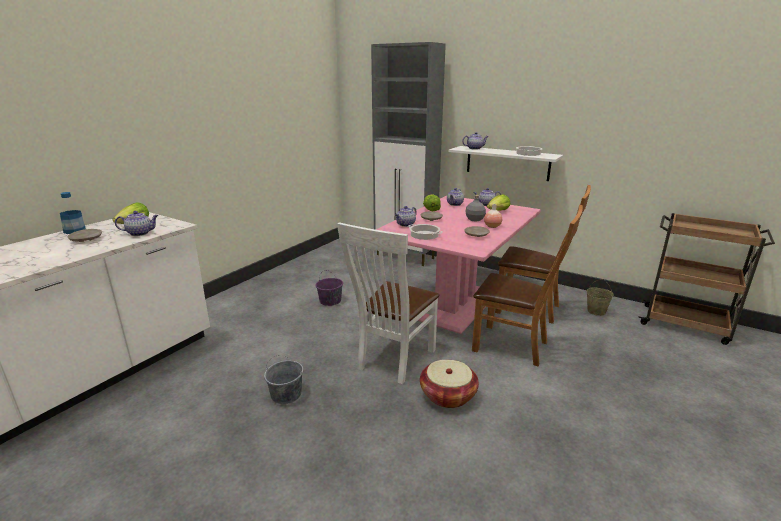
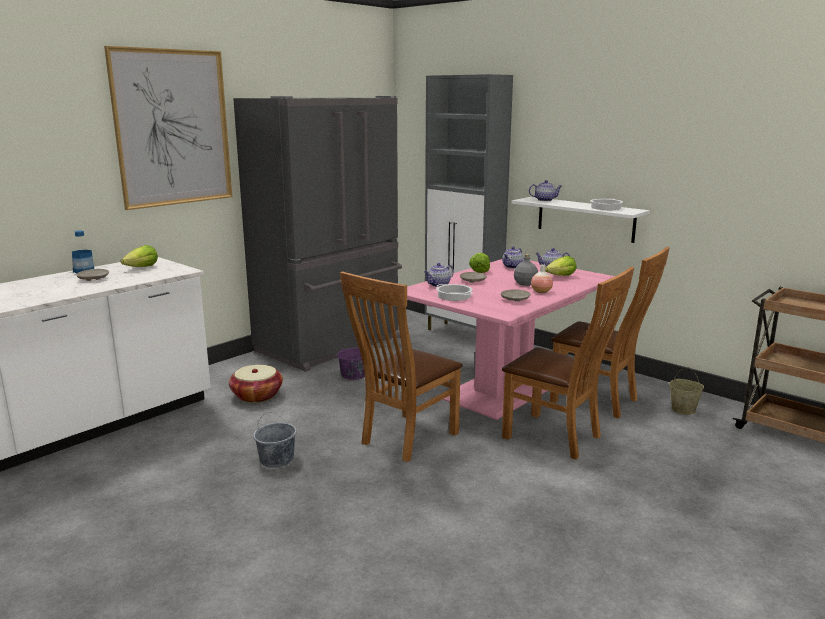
camera: 10 degrees right, 5 degrees down
teapot [115,211,158,236] -> none
white chair [337,222,440,384] -> brown chair [340,271,463,462]
basket [420,360,479,408] -> basket moved to [229,365,283,403]
none -> picture [104,46,232,210]
none -> grey fridge [233,96,402,372]

